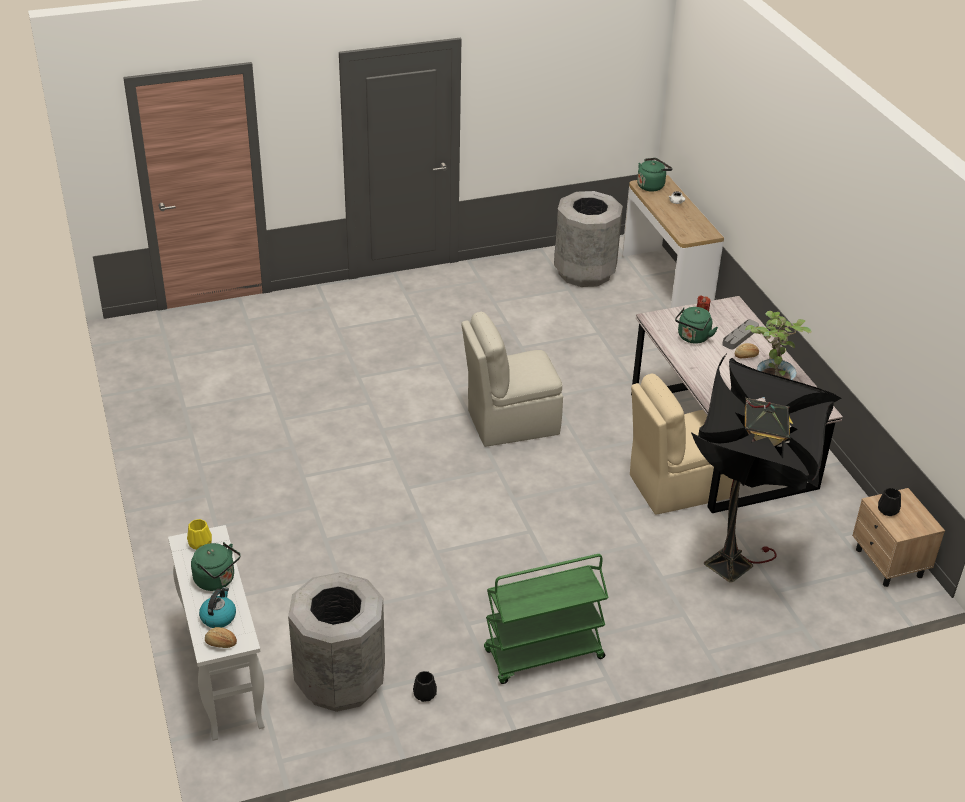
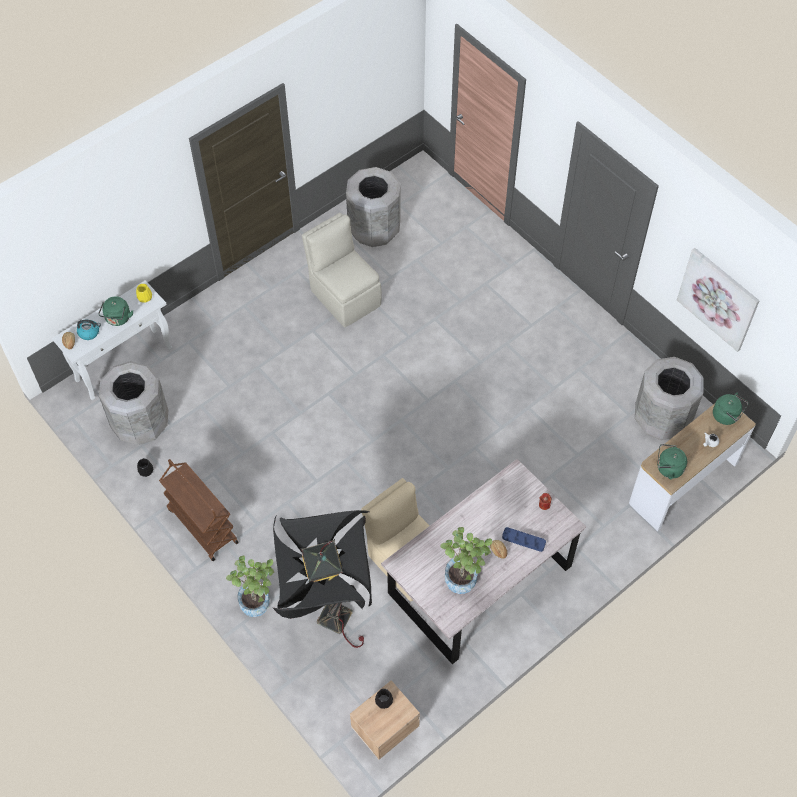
camera: 70 degrees right, 20 degrees up
beige chair [461,312,563,447] -> beige chair moved to [302,213,382,327]
green cart [484,554,609,684] -> brown cart [159,459,239,561]
green kettle [675,307,718,344] -> green kettle moved to [657,444,687,479]
grey tray [722,319,759,349] -> blue tray [502,527,546,552]
none -> potted plant [226,556,274,617]
none -> grey trash can [346,167,401,247]
none -> picture [677,248,760,352]

